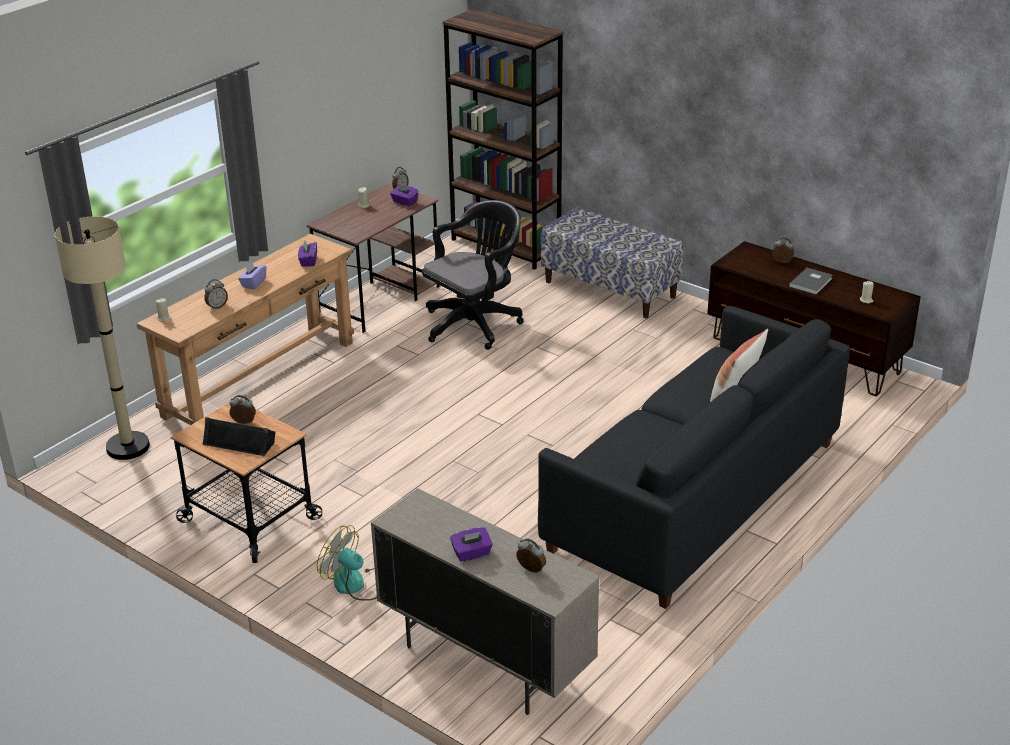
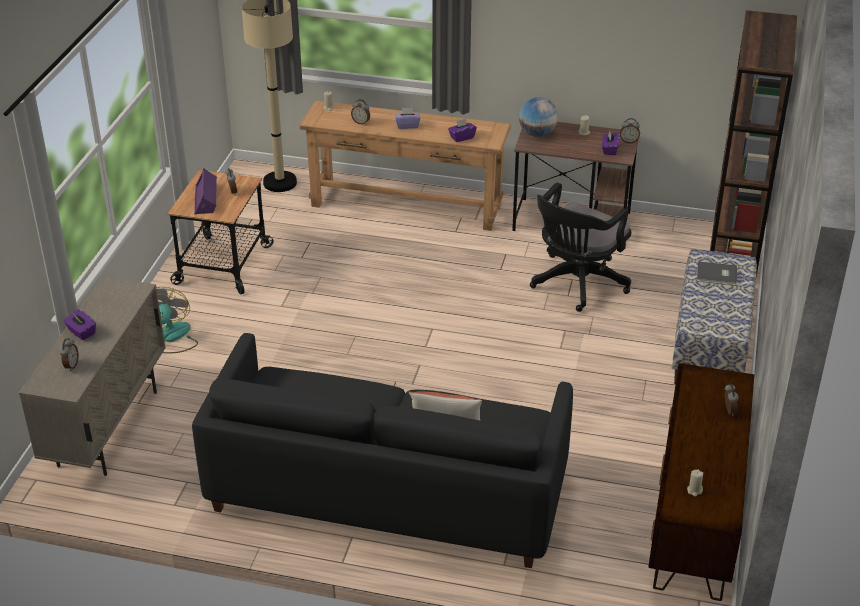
camera: 65 degrees right, 5 degrees up
black speaker [202,417,276,456] -> purple speaker [194,168,217,214]
black office chair [422,200,523,350] -> black office chair turned 105 degrees clockwise [530,182,631,312]
grey book [789,268,833,295] -> grey book moved to [697,261,737,285]
none -> globe [519,97,558,137]

